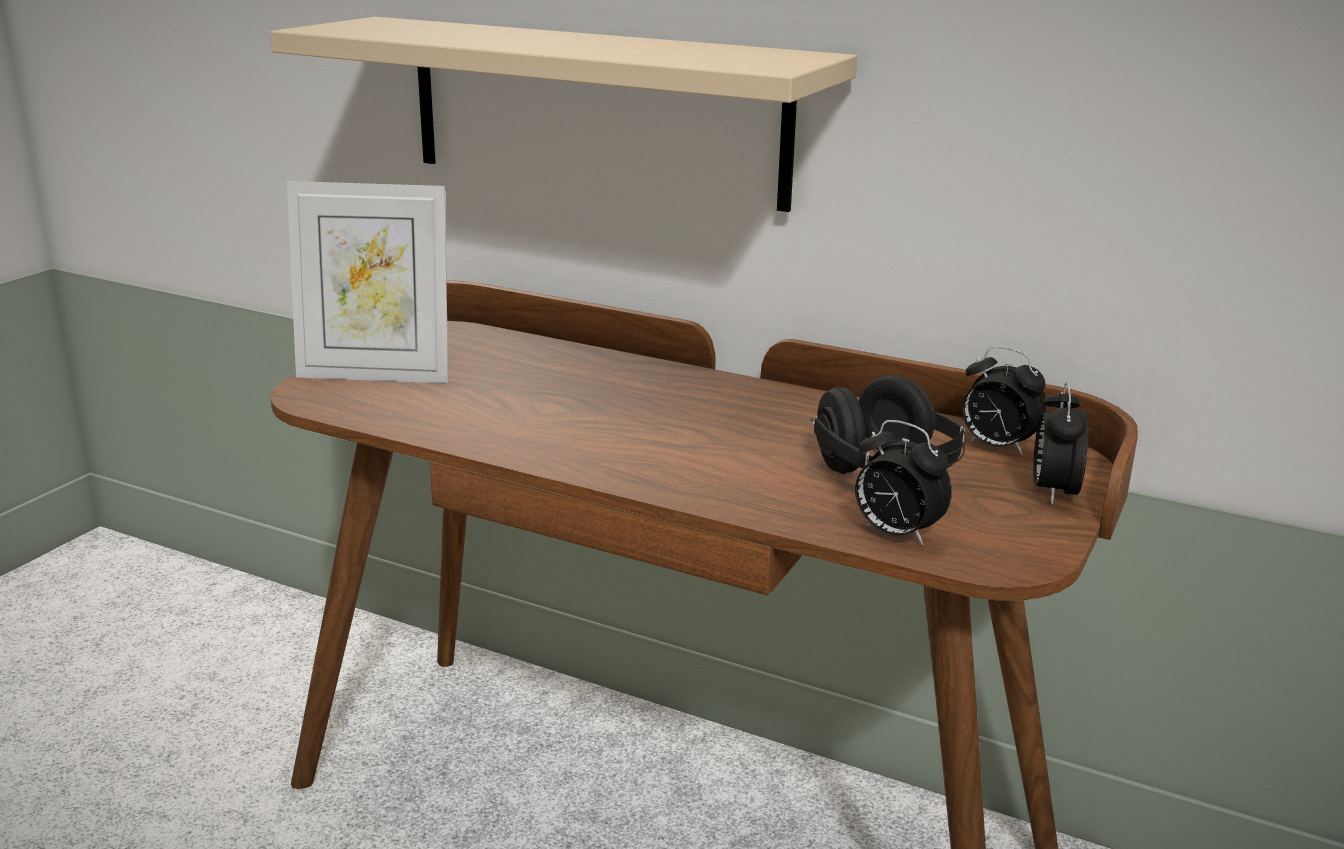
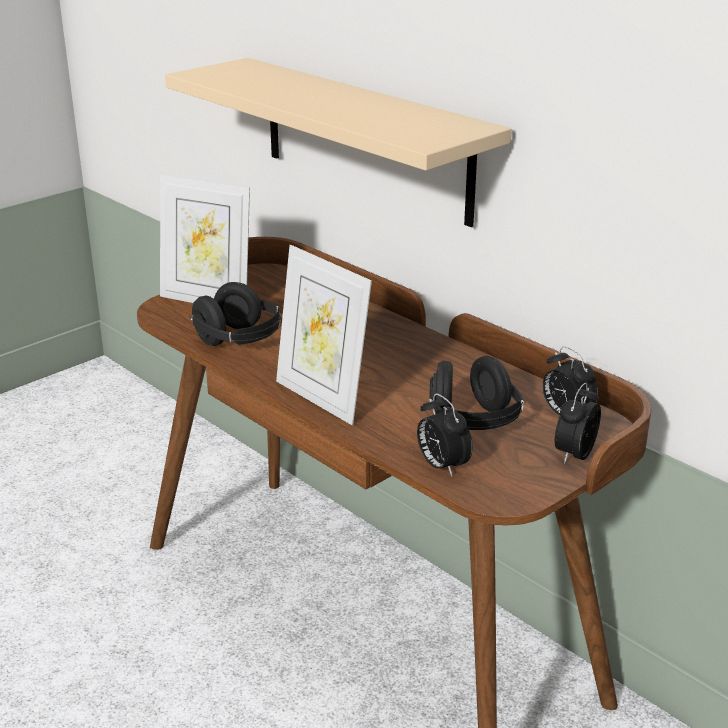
camera: 20 degrees right, 5 degrees up
none -> black headphones [189,282,282,346]
none -> picture frame [276,245,372,425]

